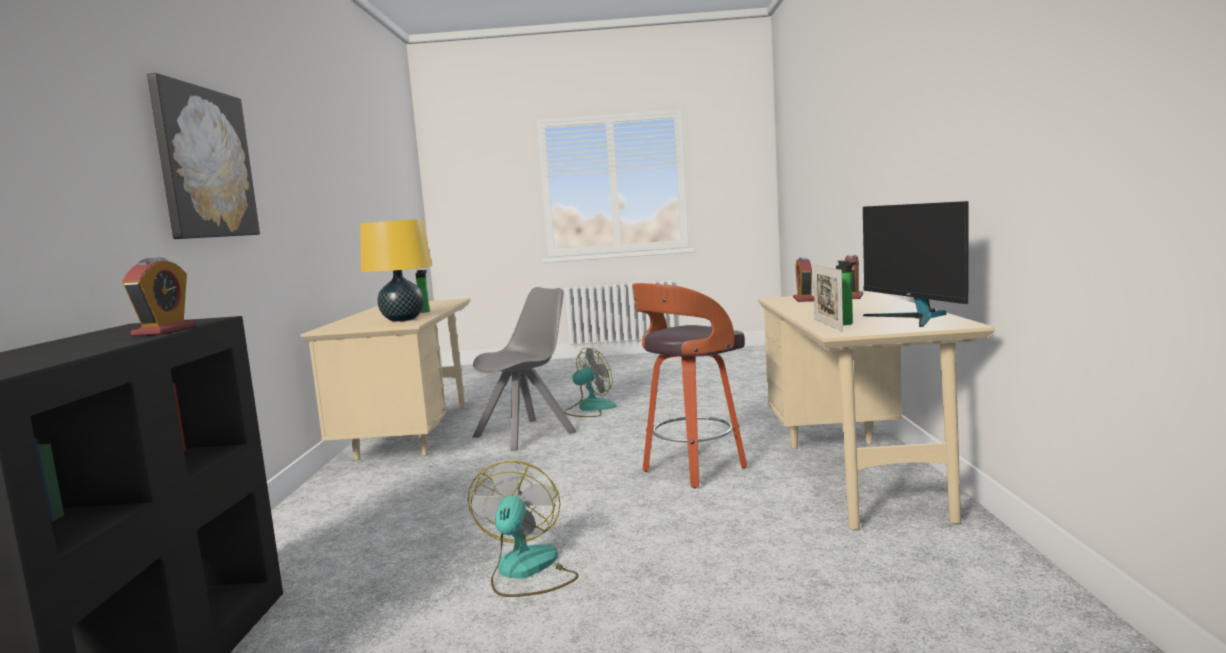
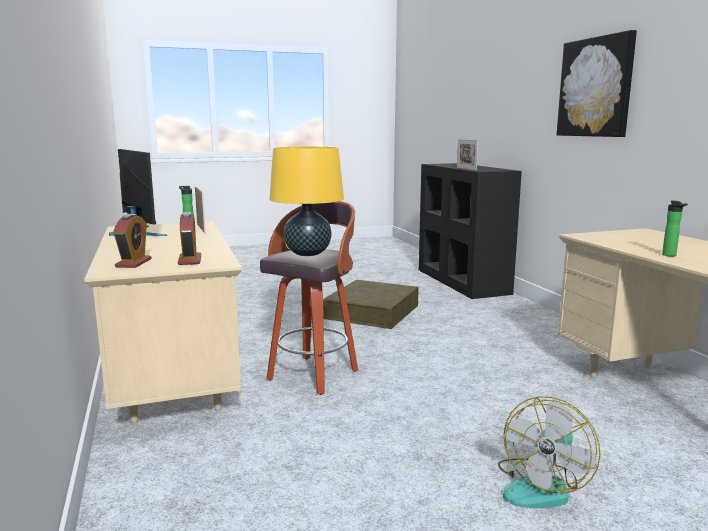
camera: 160 degrees right, 5 degrees up
alarm clock [122,257,196,336] -> picture frame [457,139,478,170]
yellow table lamp [360,219,432,322] -> yellow table lamp moved to [270,146,344,256]
fan [468,461,579,597] -> brown storage box [323,280,419,329]
grey chair [472,287,576,451] -> none

